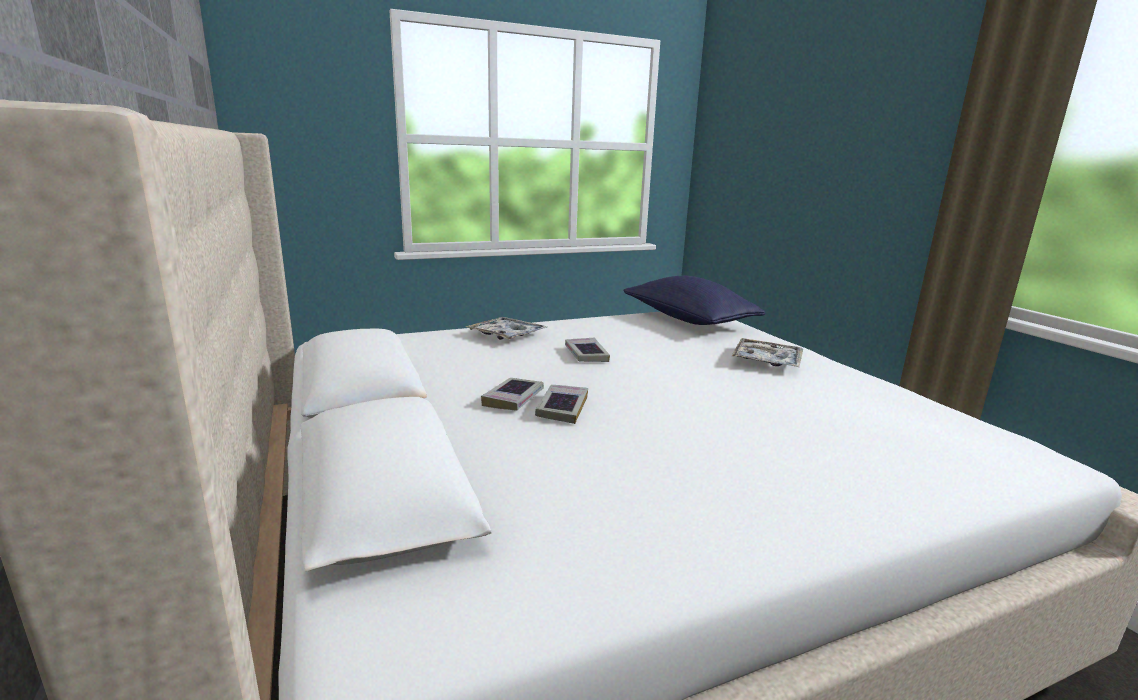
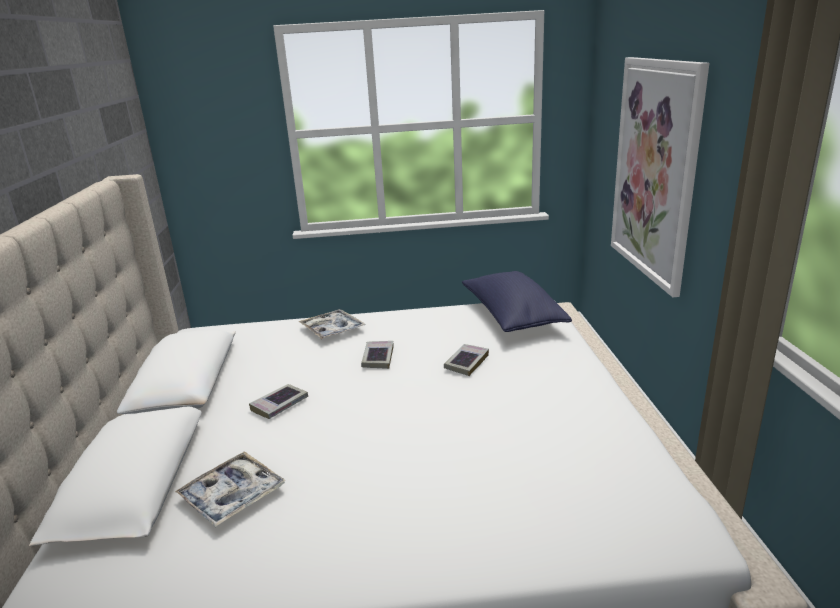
camera: 20 degrees right, 5 degrees up
book [535,385,588,424] -> book moved to [444,344,489,376]
tray [732,338,803,367] -> tray moved to [175,451,286,527]
none -> picture [611,57,709,297]

